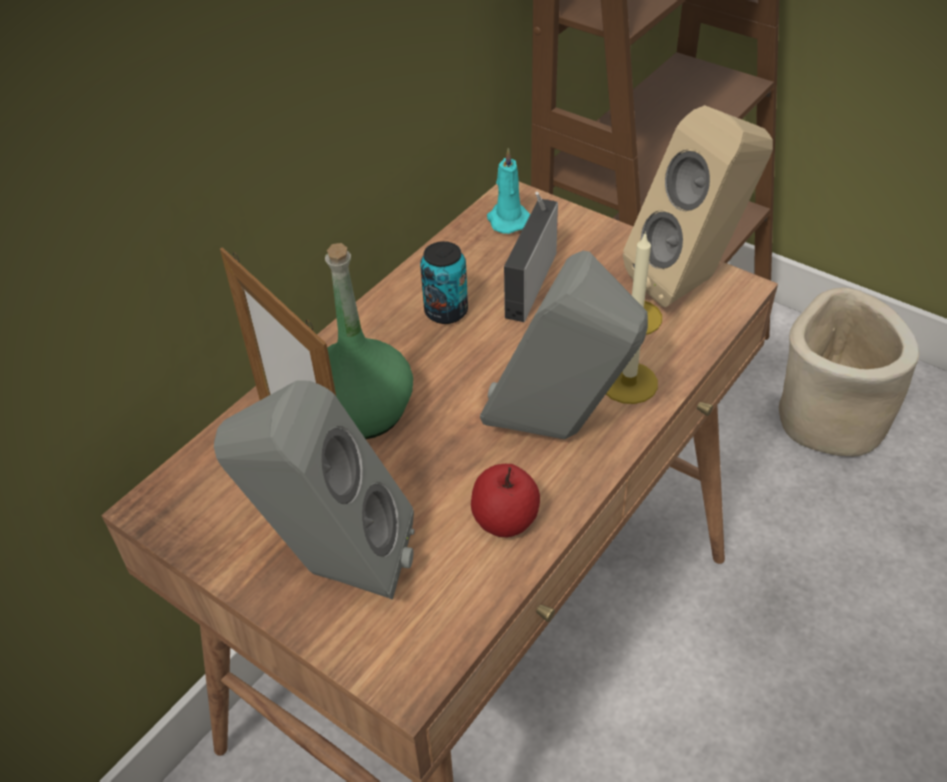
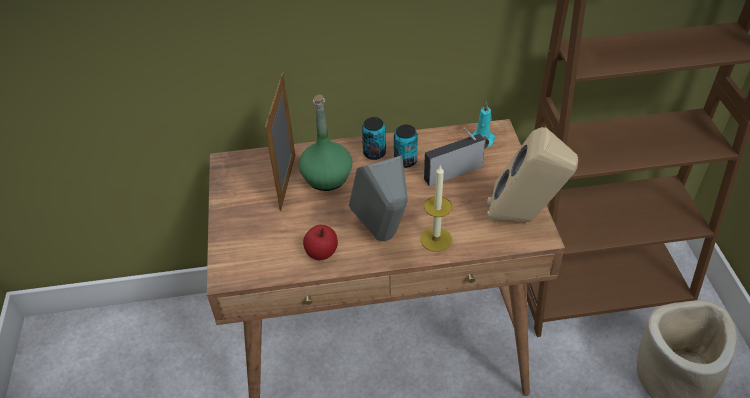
camera: 45 degrees right, 0 degrees up
grey speaker [214,380,415,599] -> none
none -> can [362,117,386,160]

